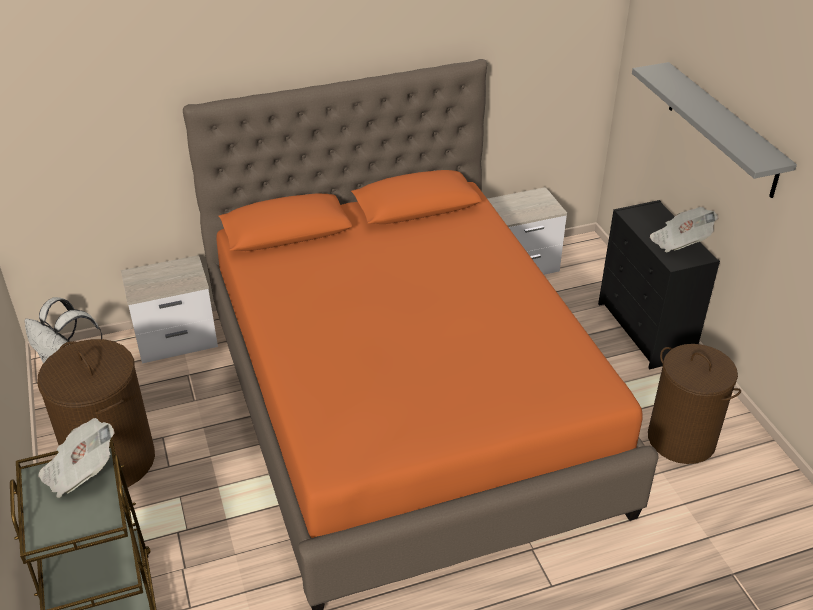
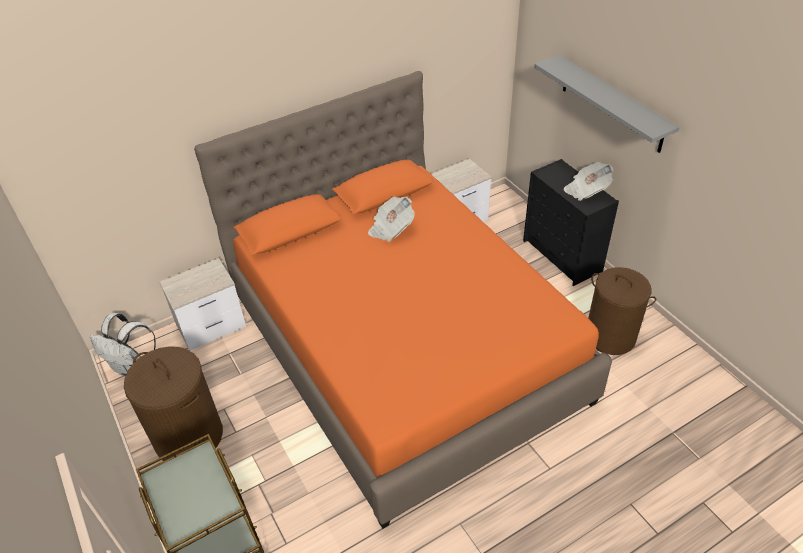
camera: 10 degrees left, 5 degrees up
newspaper [38,418,115,498] -> newspaper moved to [368,197,415,242]

